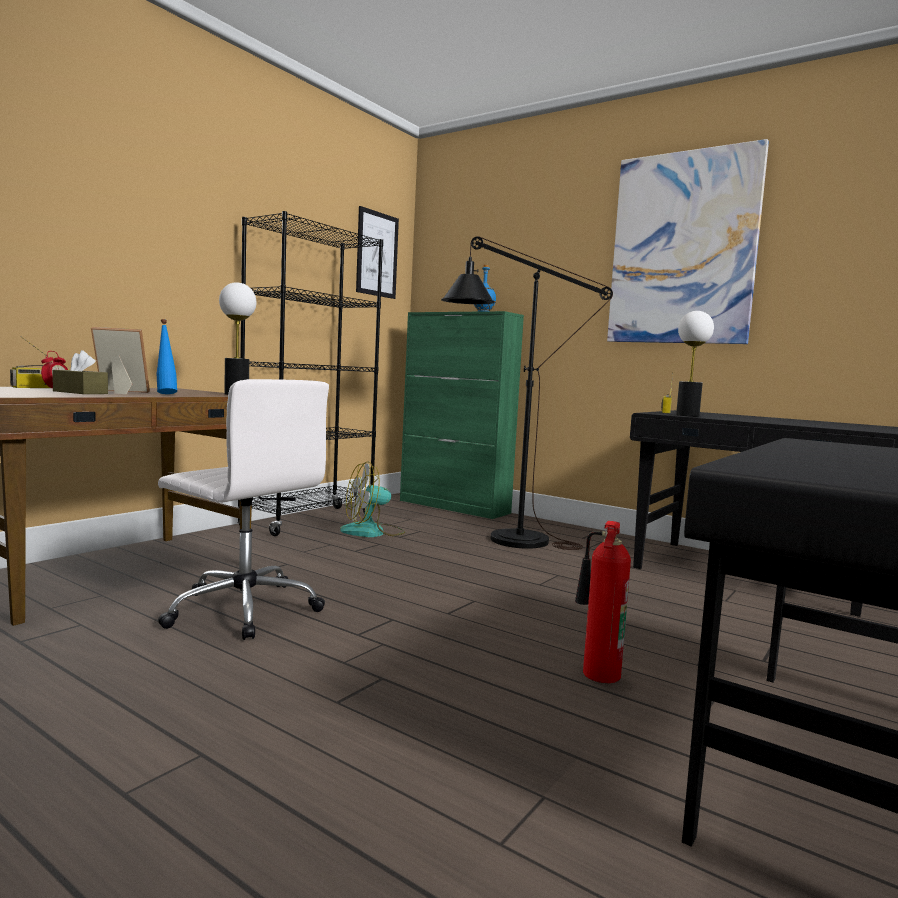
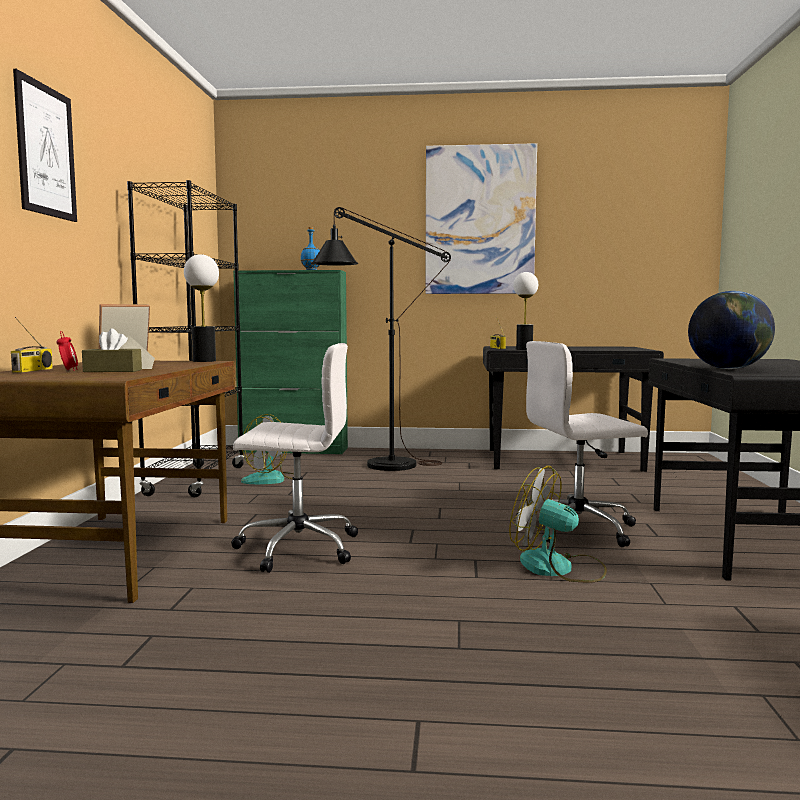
camera: 30 degrees left, 0 degrees up
blue bottle [157,319,177,394] -> none
picture [356,206,399,299] -> picture moved to [13,69,77,222]
fire extinguisher [575,521,631,683] -> white office chair [516,341,648,547]
none -> fan [509,466,607,583]
none -> globe [688,291,775,369]

